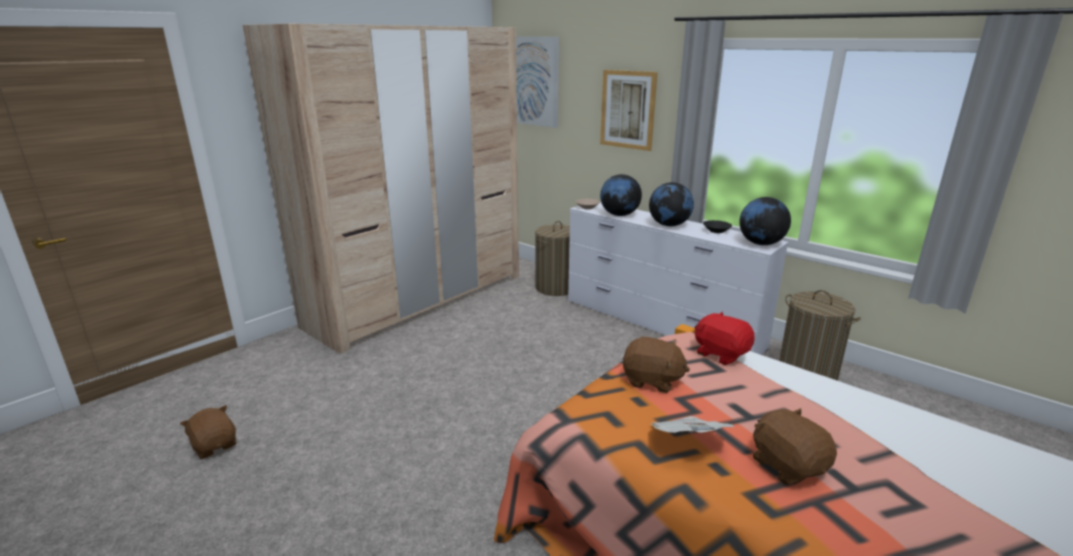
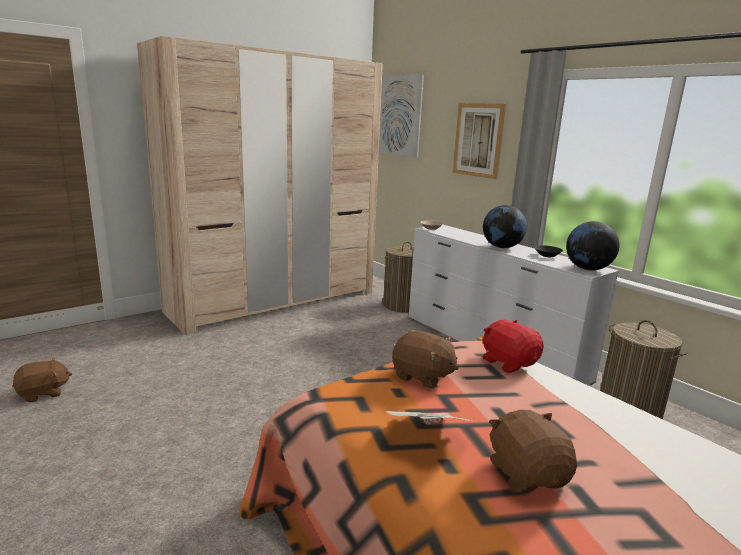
camera: 10 degrees right, 5 degrees down
brown plush toy [180,405,236,459] -> brown plush toy turned 90 degrees clockwise [12,358,72,403]
globe [600,174,642,216] -> none

